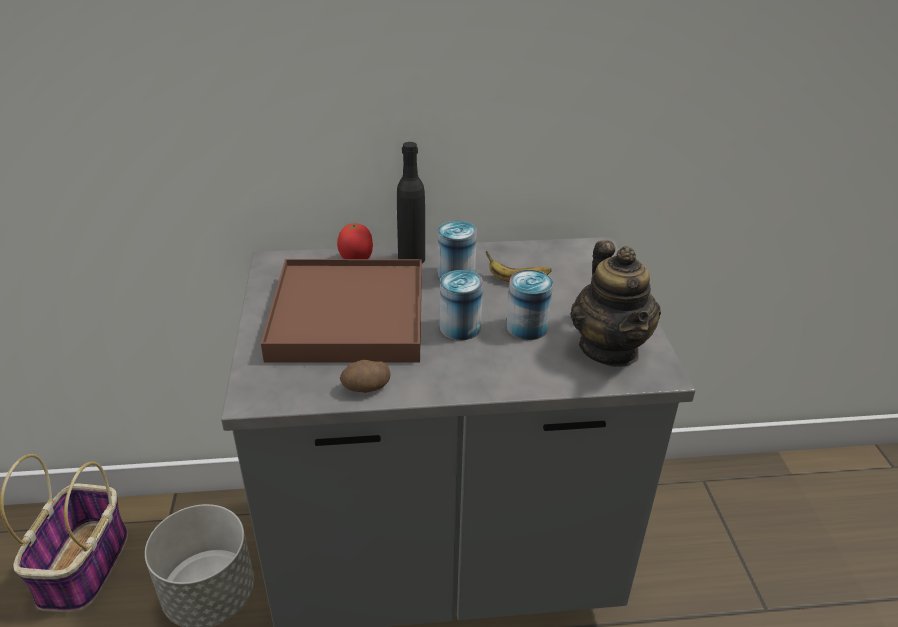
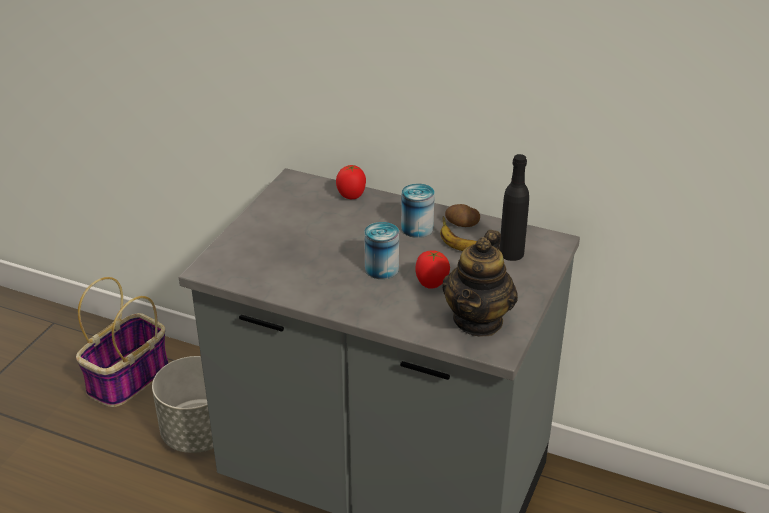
camera: 30 degrees right, 0 degrees up
brown tray [261,259,422,363] -> none
potato [340,360,391,393] -> potato moved to [445,204,480,227]
black bottle [397,142,425,263] -> black bottle moved to [500,154,529,261]
can [506,270,553,340] -> tomato [416,250,450,289]

